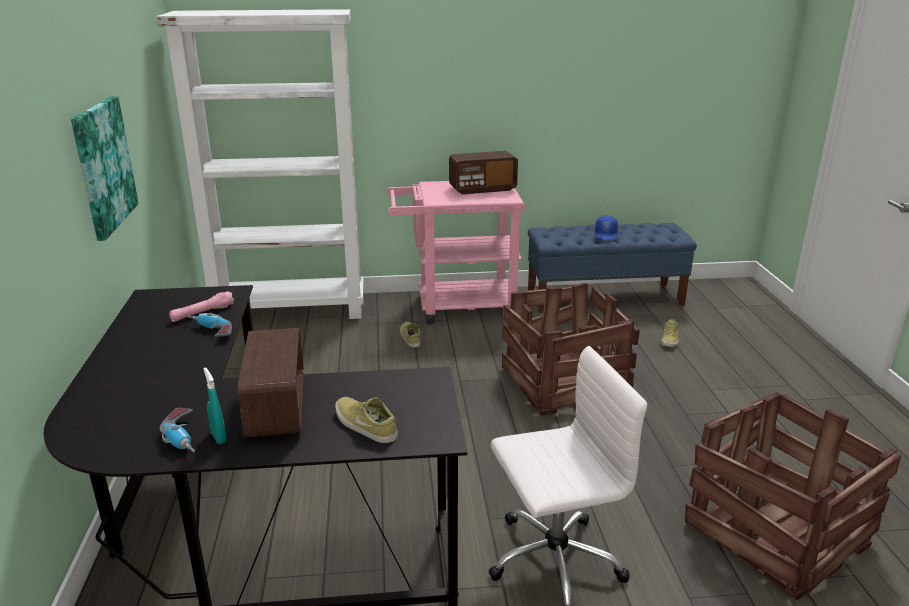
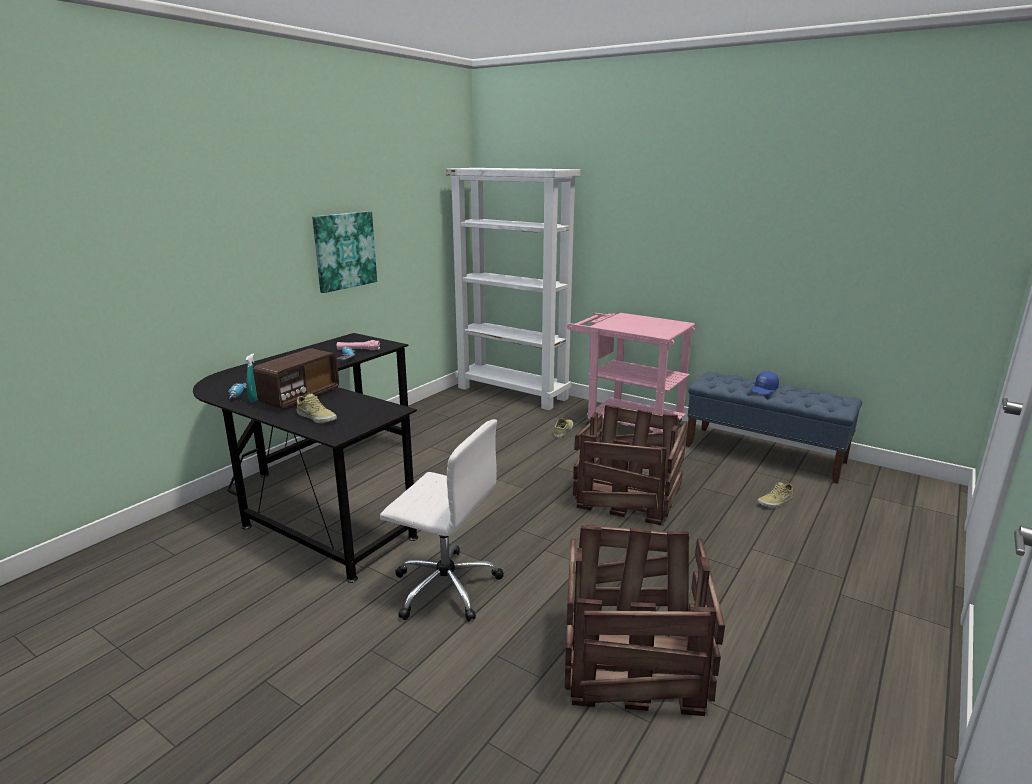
camera: 40 degrees right, 5 degrees down
beige shoe [335,397,398,443] -> beige shoe turned 135 degrees clockwise [297,393,337,423]
radio [449,151,518,194] -> none

